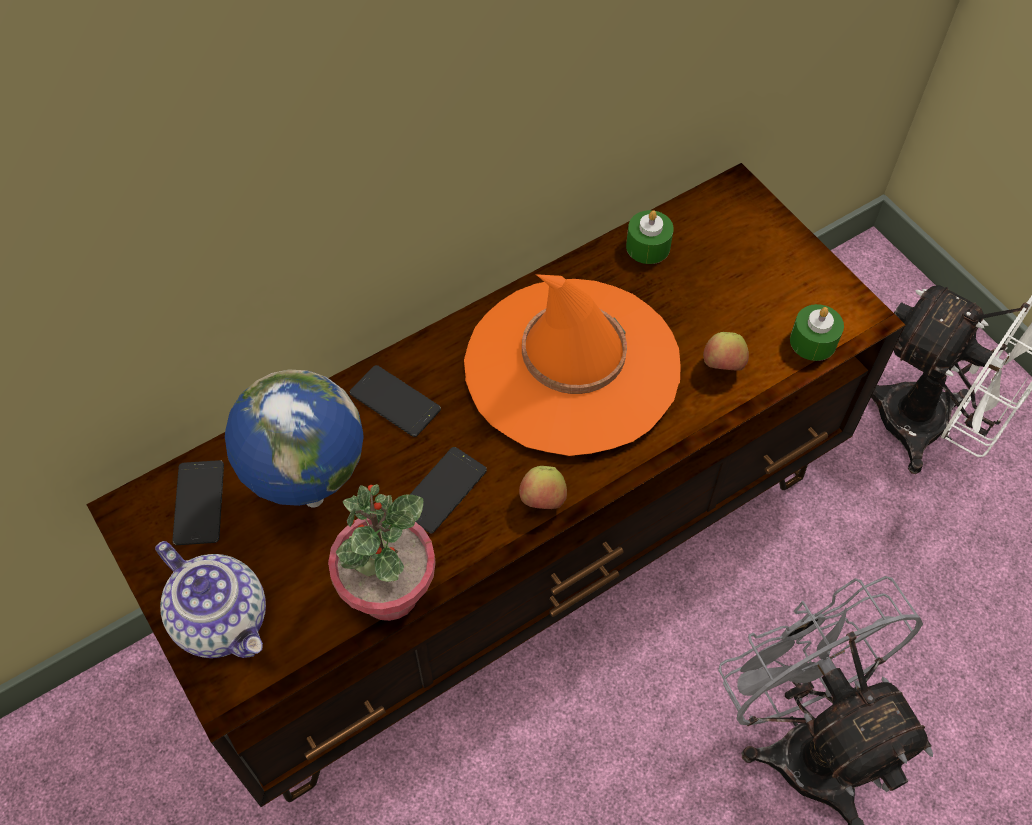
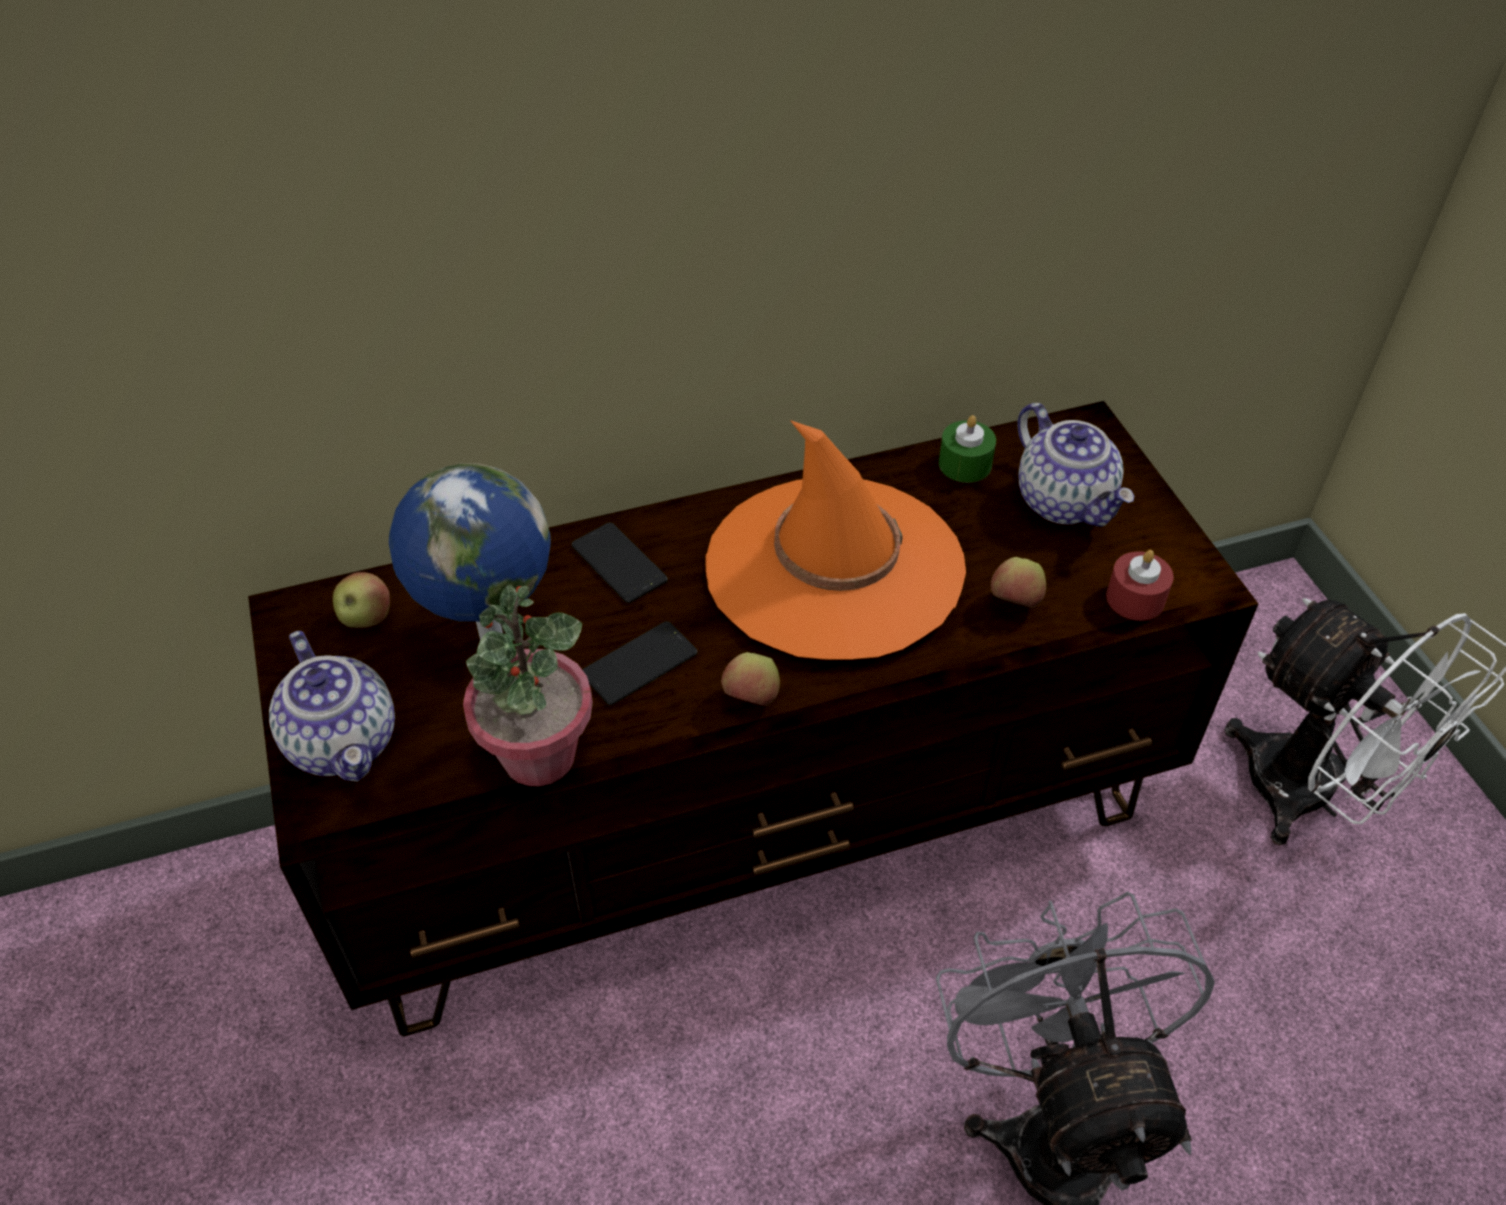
camera: 15 degrees right, 10 degrees down
phone [172,460,224,545] -> apple [333,572,390,628]
green candle [790,304,844,361] -> red candle [1106,550,1174,621]
none -> teapot [1017,403,1134,527]

